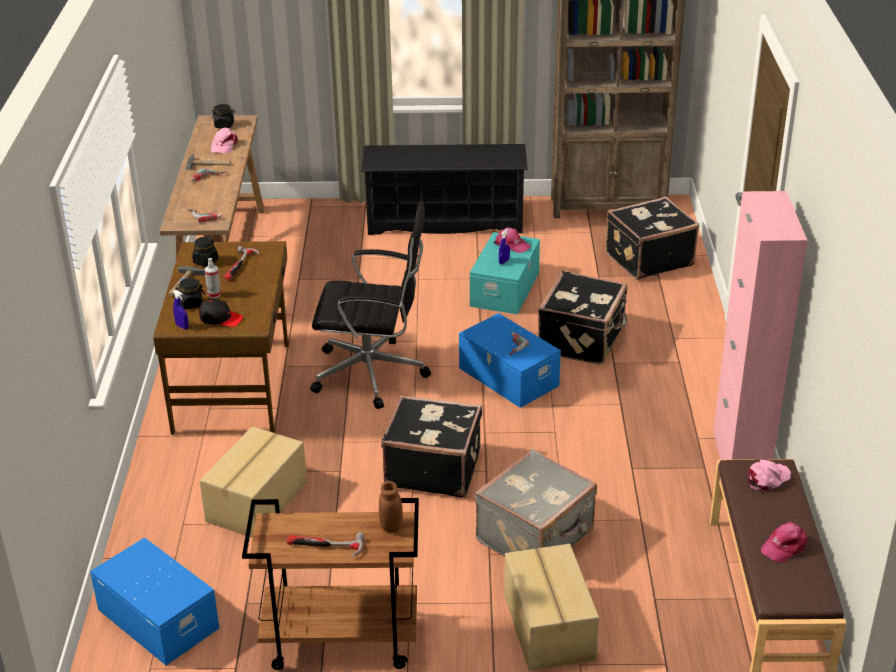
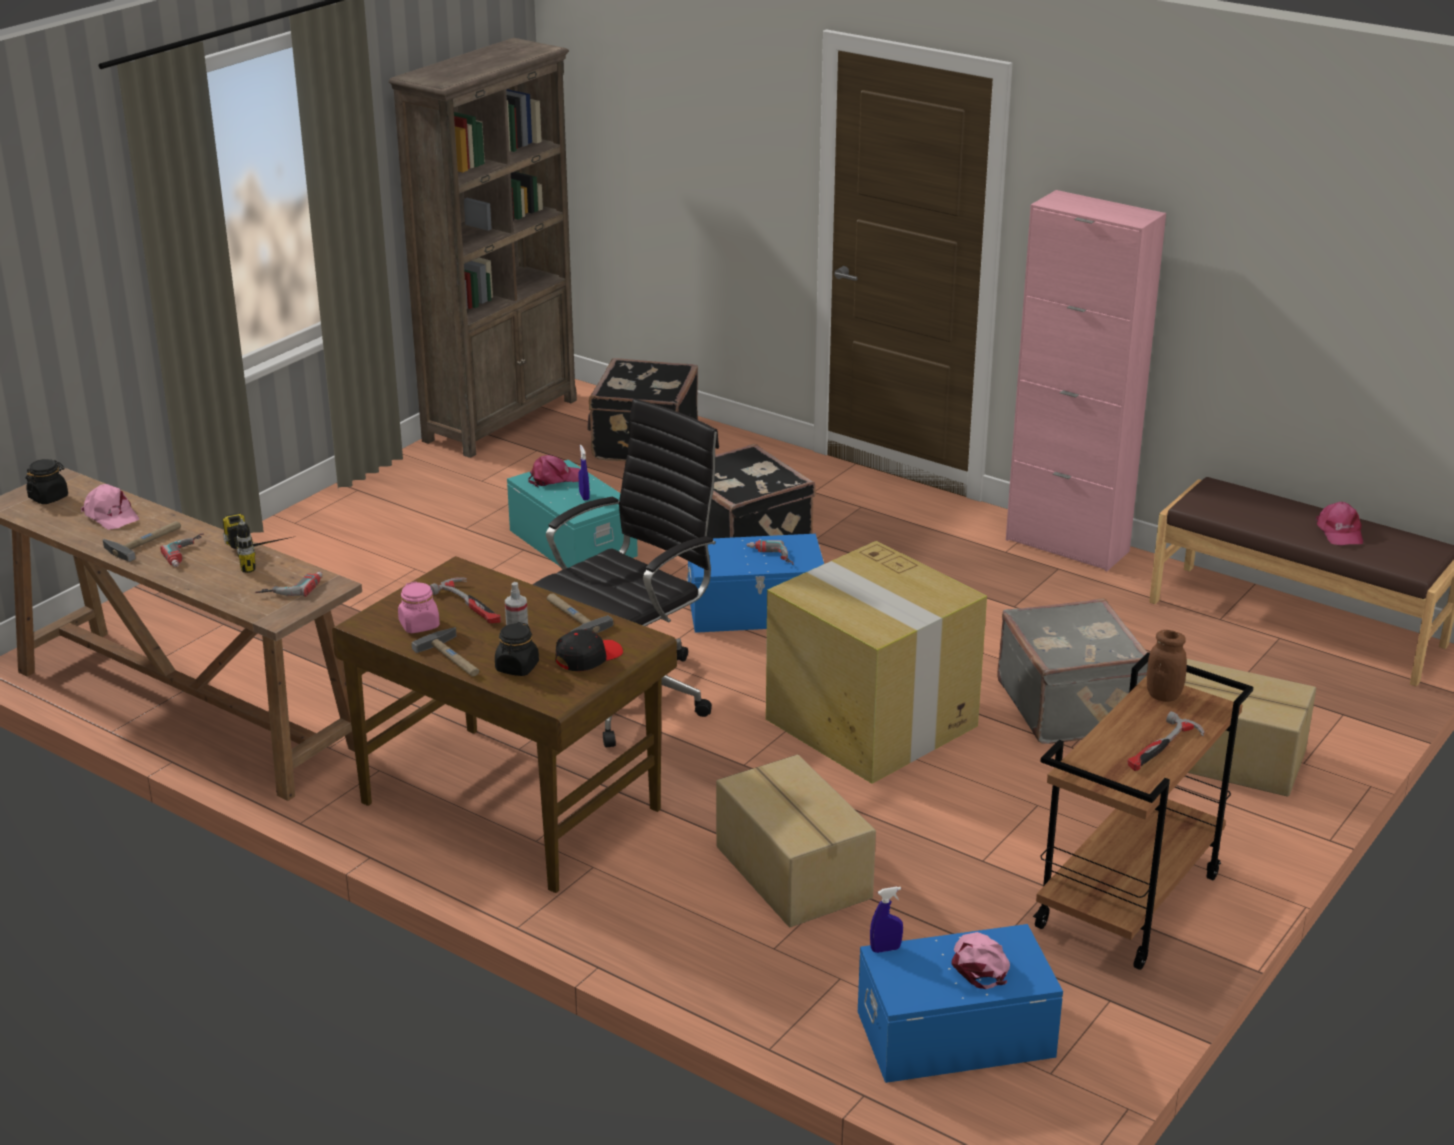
camera: 55 degrees left, 5 degrees down
blue spray bottle [173,290,189,329] -> blue spray bottle moved to [870,887,903,953]
black jar [192,236,218,267] -> pink jar [398,581,440,633]
black shoe rack [361,144,528,235] -> none
black suitcase [381,395,482,498] -> cardboard box [766,541,987,784]
pink cap [748,460,791,493] -> pink cap moved to [951,932,1010,989]
none -> power drill [222,513,296,573]
none -> hammer [547,593,613,633]

